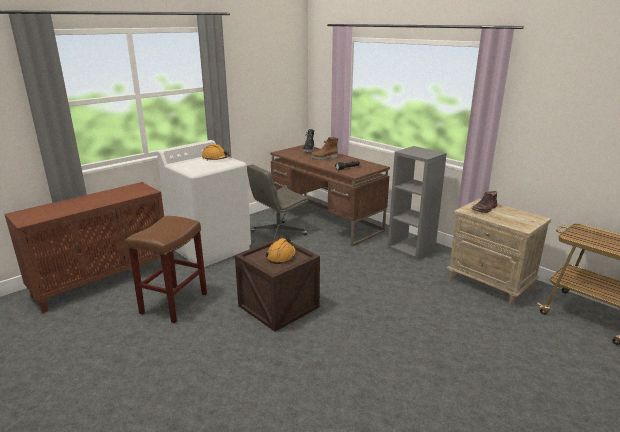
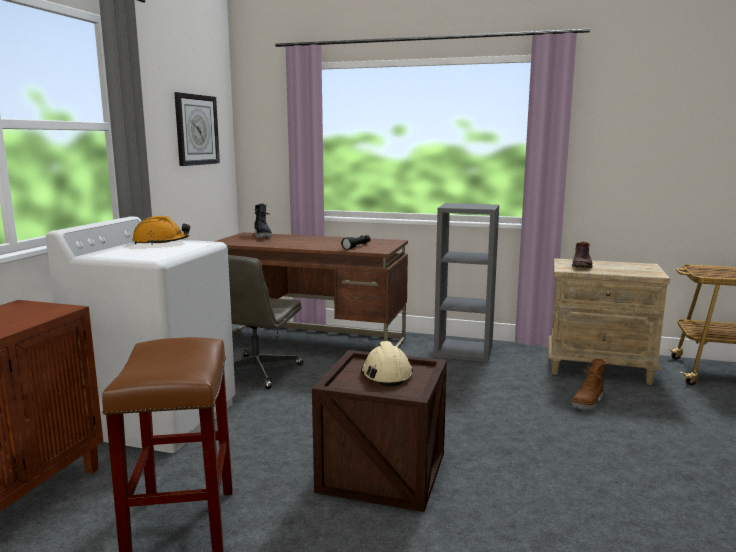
camera: 30 degrees left, 10 degrees down
orange hard hat [265,238,296,264] -> beige hard hat [361,341,413,386]
brown boot [310,137,338,160] -> brown boot moved to [572,359,605,410]
none -> wall clock [174,92,220,166]

